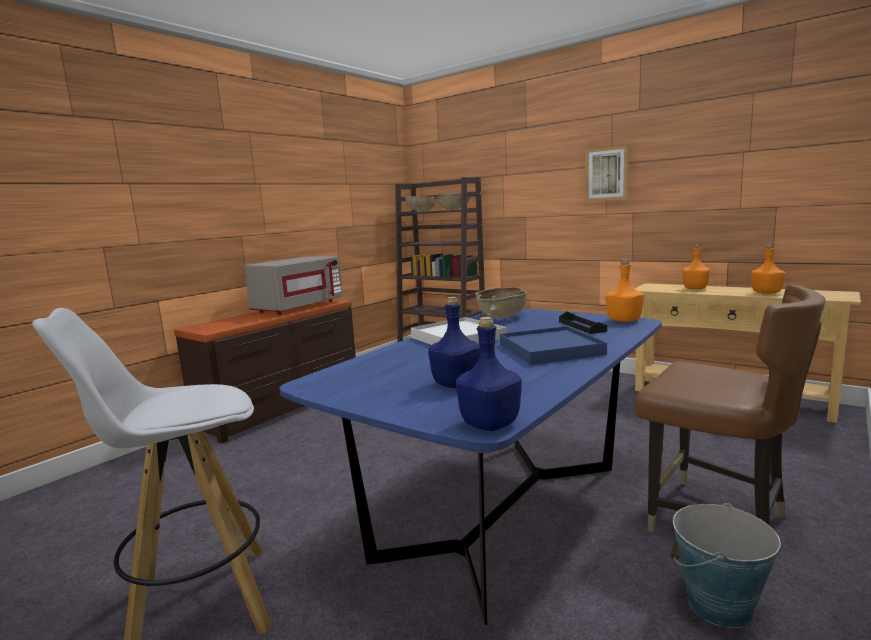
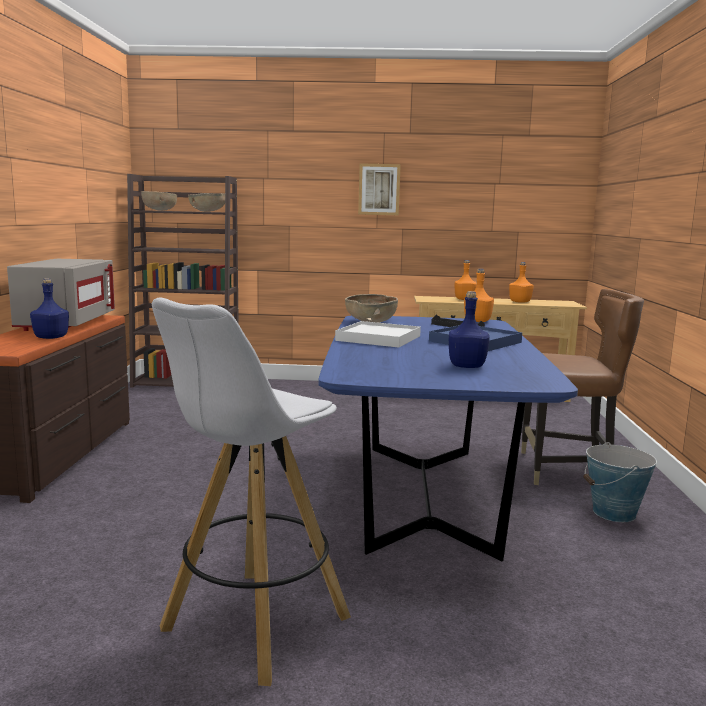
camera: 35 degrees left, 0 degrees up
blue bottle [456,317,522,431] -> blue bottle moved to [30,278,69,339]

